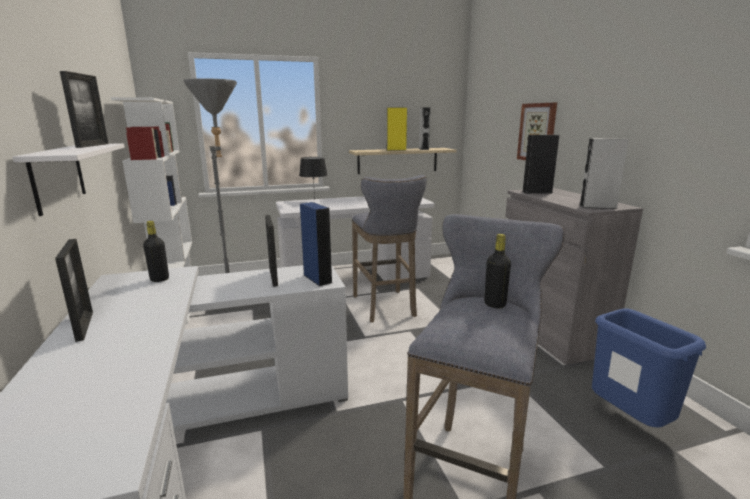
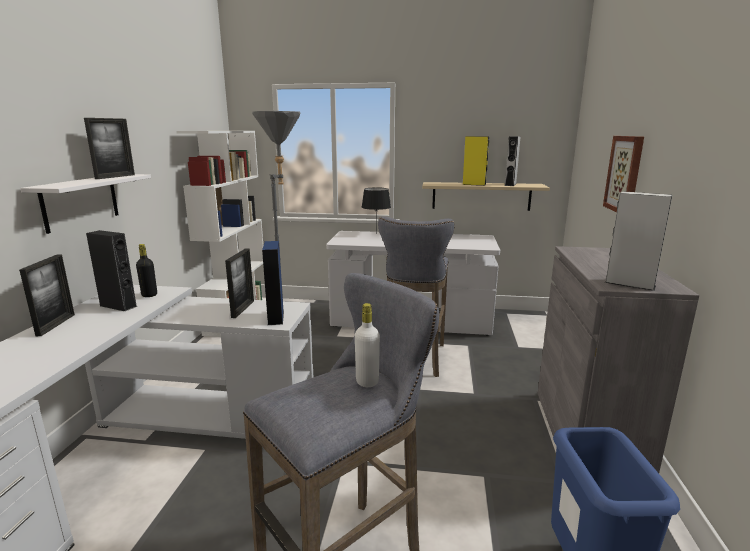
camera: 25 degrees right, 0 degrees up
black bottle [484,234,511,308] -> white bottle [355,303,380,387]
black speaker [523,135,559,194] -> black speaker moved to [86,230,137,311]

